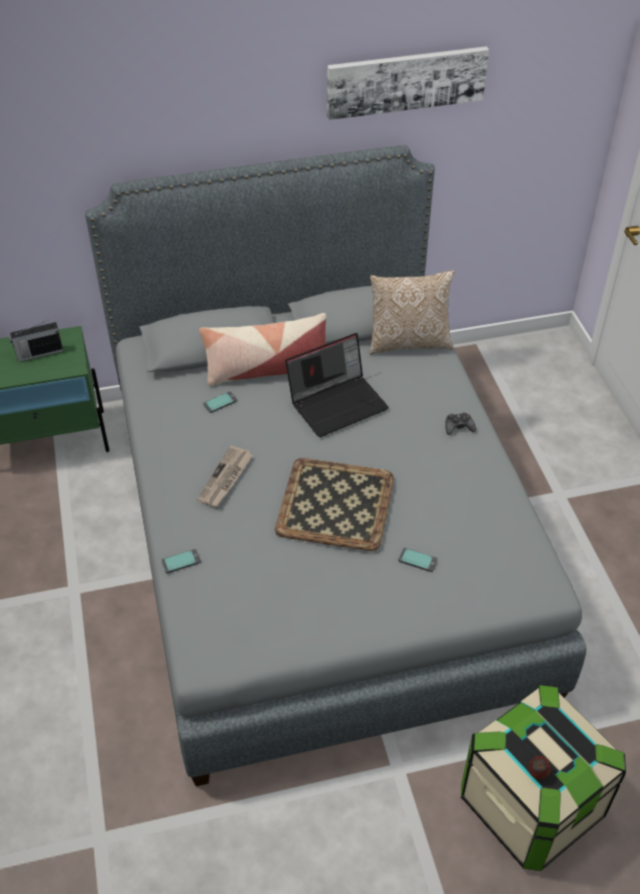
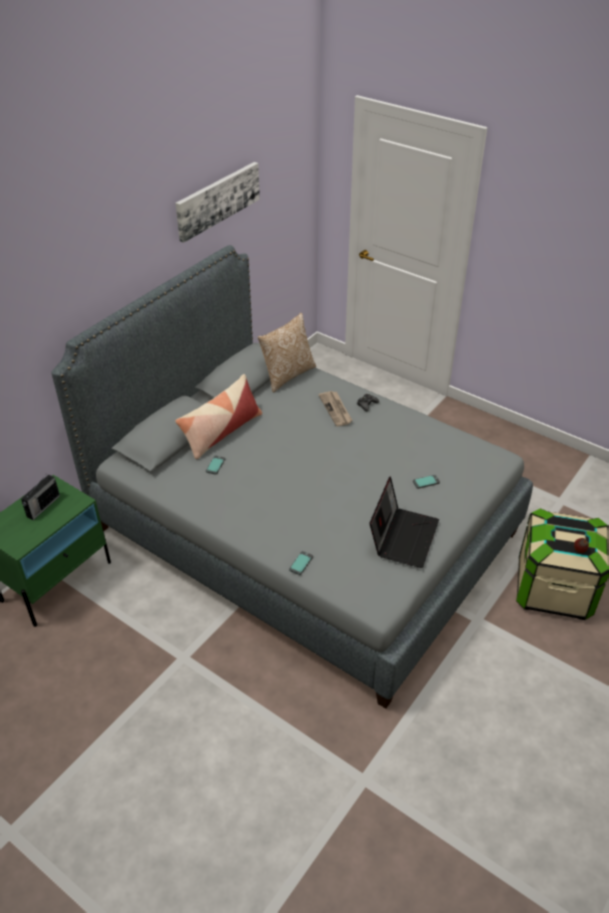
camera: 40 degrees left, 5 degrees down
newspaper [197,446,253,507] -> newspaper moved to [319,391,353,427]
tray [275,458,394,551] -> none
laptop [285,333,389,437] -> laptop moved to [369,476,439,568]

